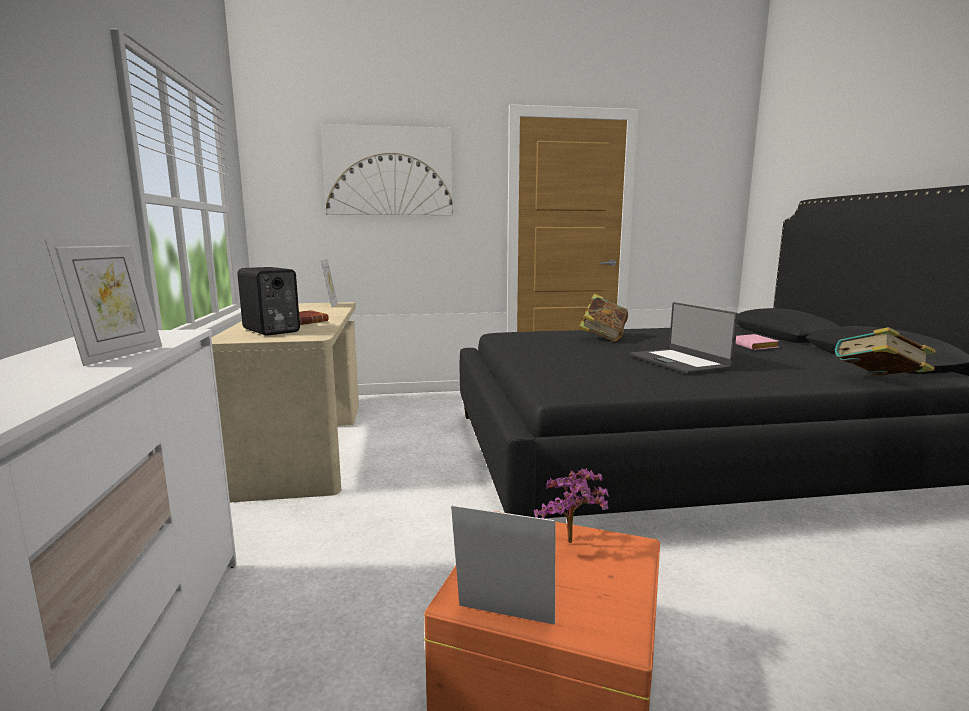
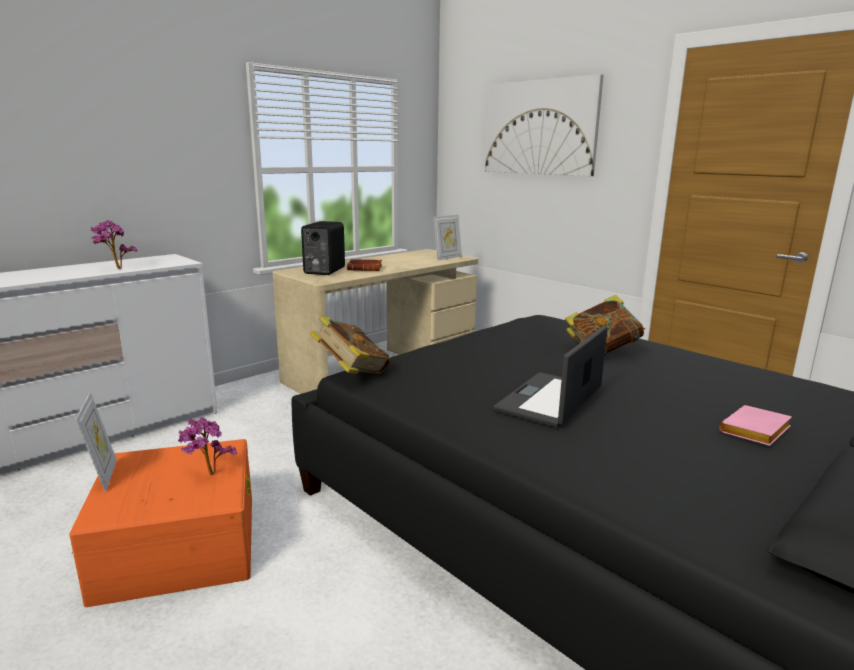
camera: 55 degrees right, 5 degrees up
picture frame [45,239,162,366] -> potted plant [90,220,138,269]
book [835,327,936,376] -> book moved to [310,316,391,374]

